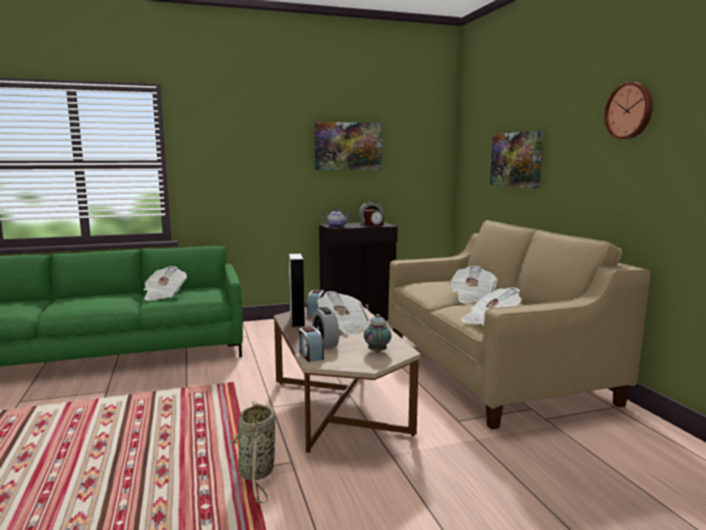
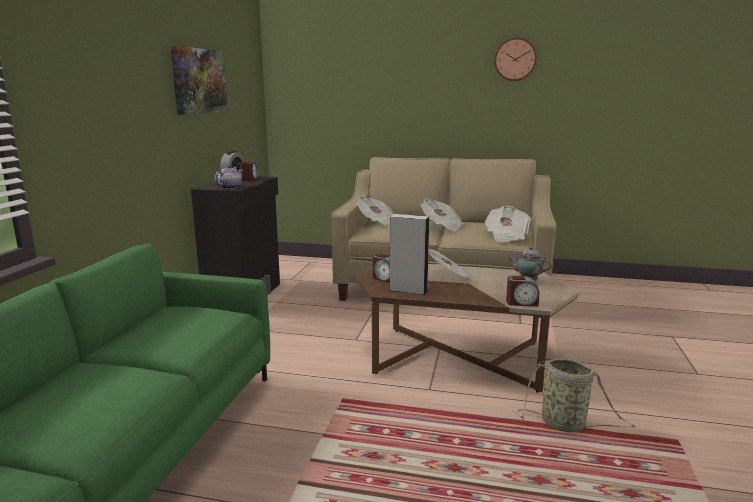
camera: 60 degrees left, 5 degrees up
newspaper [144,266,187,301] -> newspaper moved to [356,196,395,227]
alarm clock [312,307,339,348] -> none
picture [490,131,543,188] -> none

